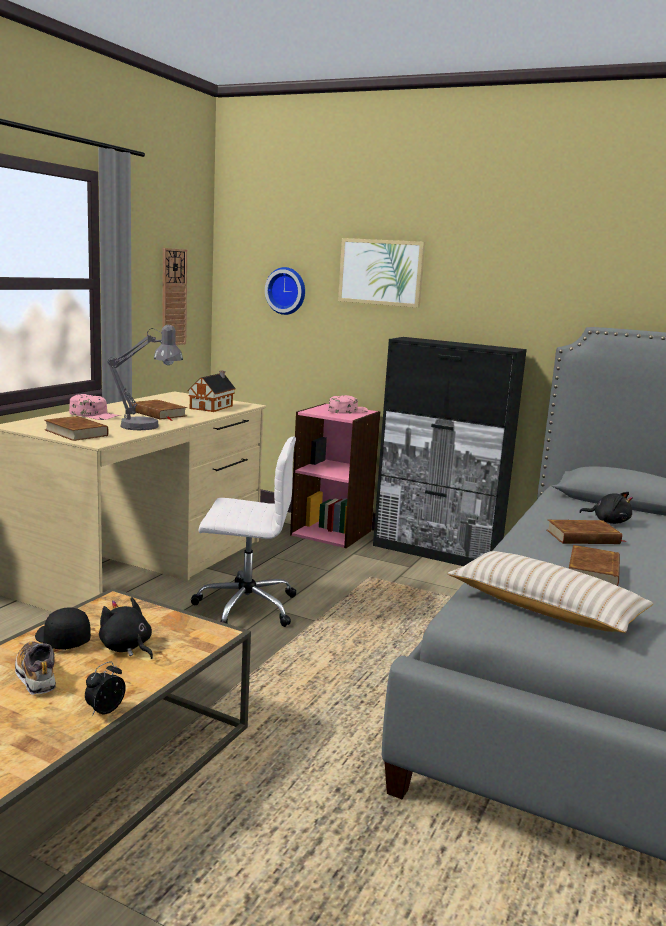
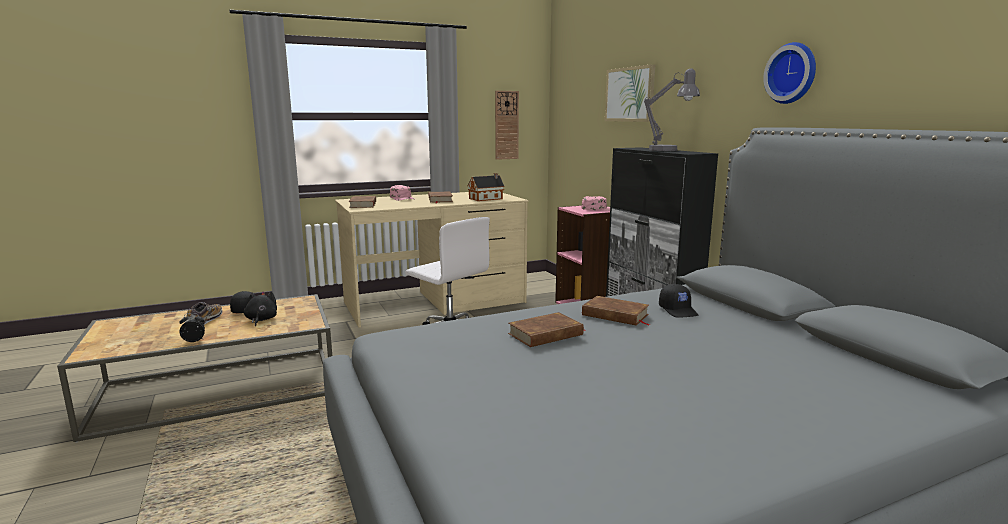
camera: 40 degrees right, 0 degrees up
grey table lamp [107,325,183,431] -> grey table lamp moved to [644,68,700,151]
wall clock [265,267,305,315] -> wall clock moved to [763,42,816,104]
beige pillow [447,551,654,633] -> none
black plush toy [579,492,633,524] -> black cap [659,284,698,318]

